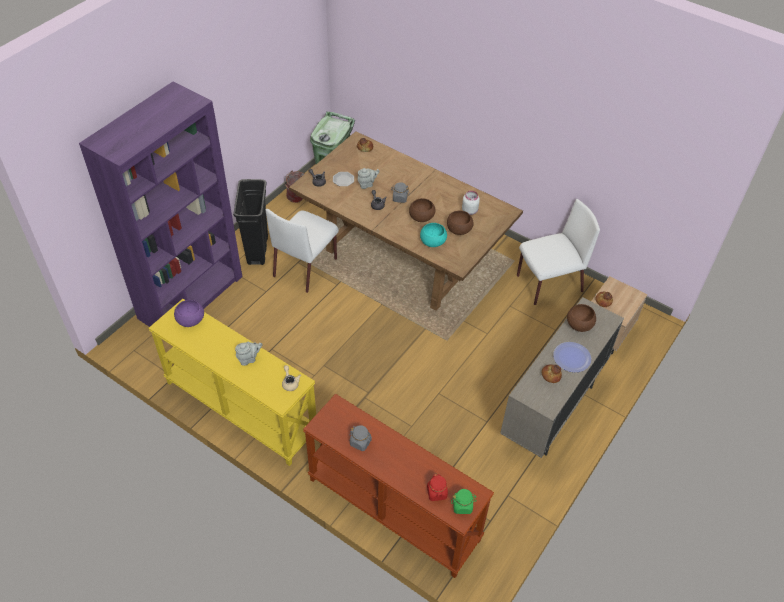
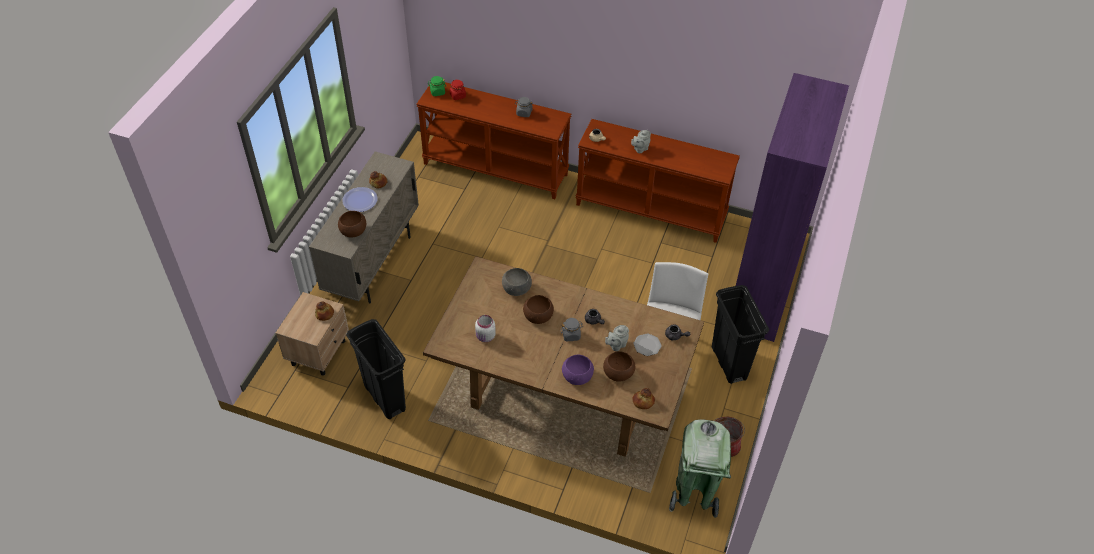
camera: 165 degrees right, 0 degrees up
yellow console table [148,299,316,466] -> brown console table [576,119,740,243]
purple bowl [174,300,204,327] -> purple bowl moved to [562,355,594,385]
turquoise bowl [420,223,447,247] -> grey bowl [502,268,532,296]
brown bowl [447,211,474,235] -> brown bowl moved to [603,351,635,382]
white chair [517,199,600,305] -> black trash can [346,319,406,419]

